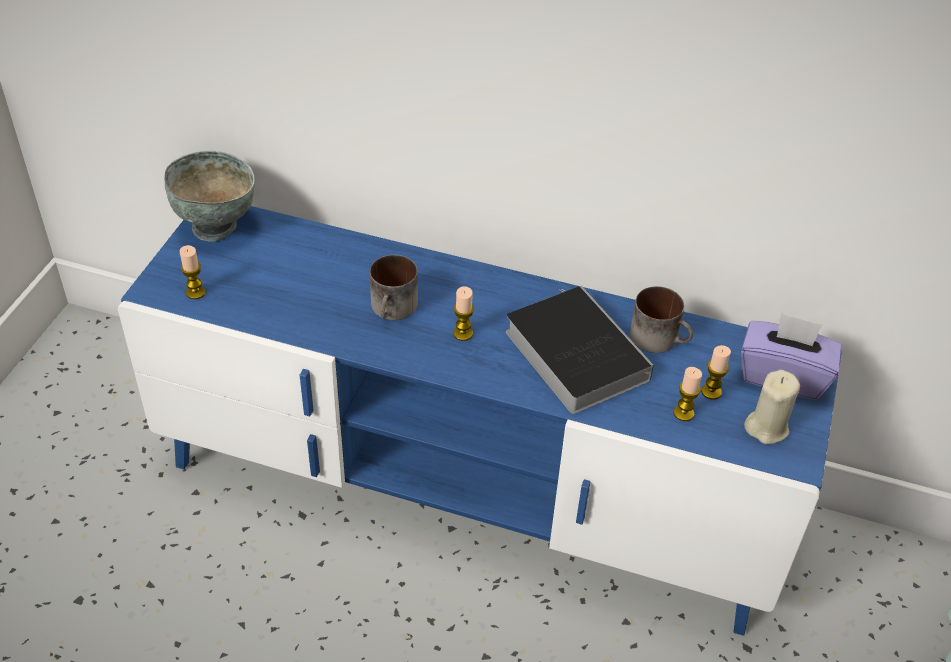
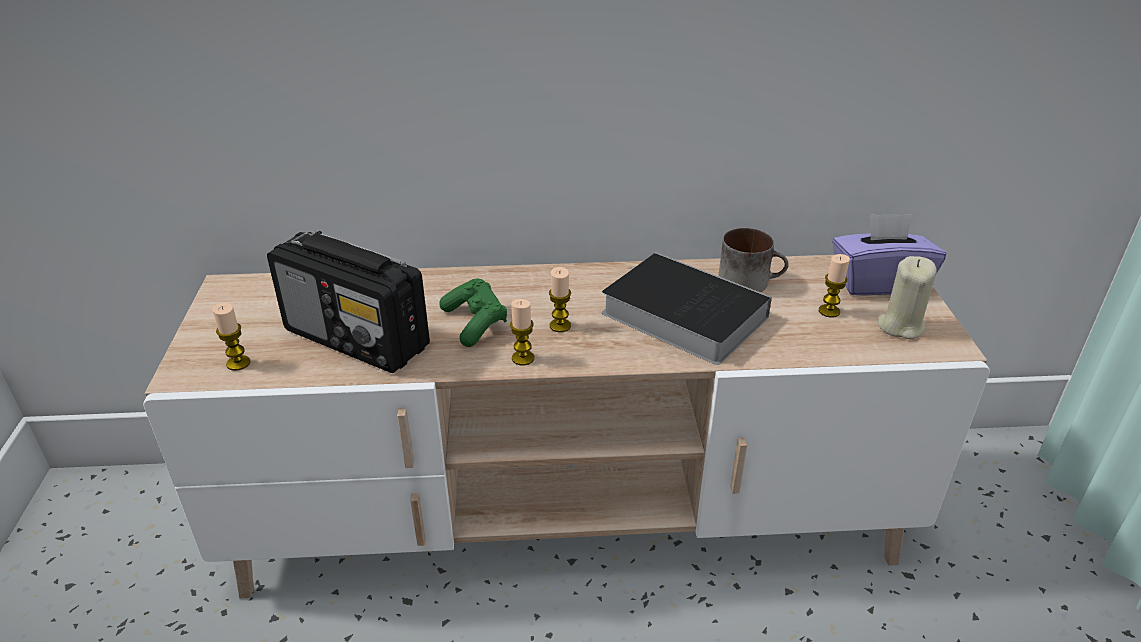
camera: 20 degrees left, 10 degrees down
blue tv stand [118,206,842,636] -> beige tv stand [143,255,990,598]
grey bowl [164,151,255,242] -> none
mug [370,255,418,320] -> green game controller [439,279,507,347]
candle [674,367,702,421] -> candle moved to [510,299,534,365]
none -> radio [267,231,430,373]

